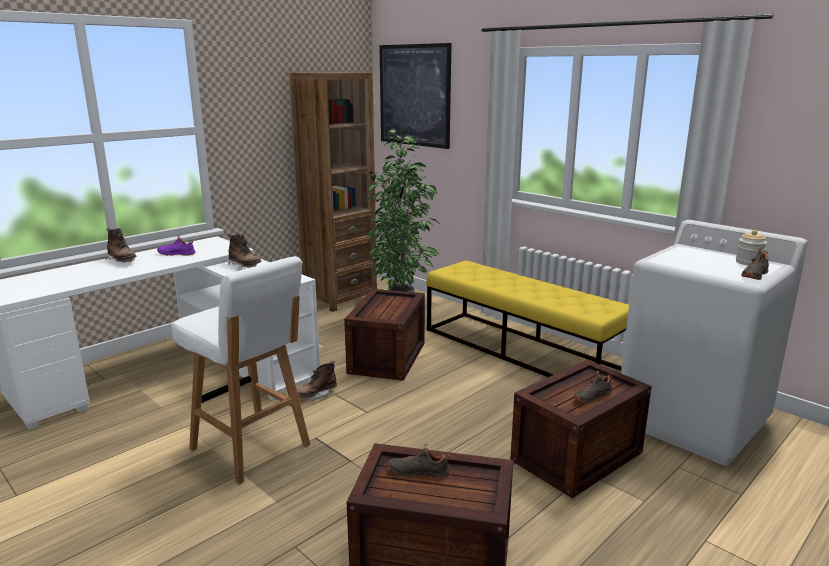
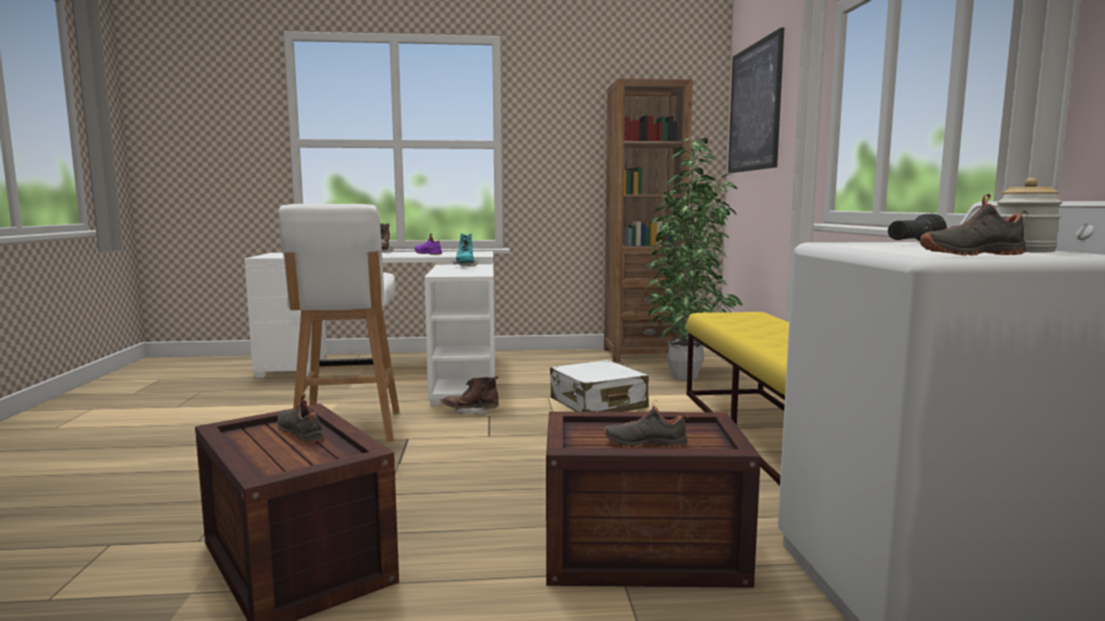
camera: 40 degrees right, 10 degrees down
brown boot [228,234,262,268] -> turquoise boot [453,233,478,267]
crate [344,289,425,381] -> white suitcase [550,360,649,412]
none -> black flashlight [888,214,947,241]

